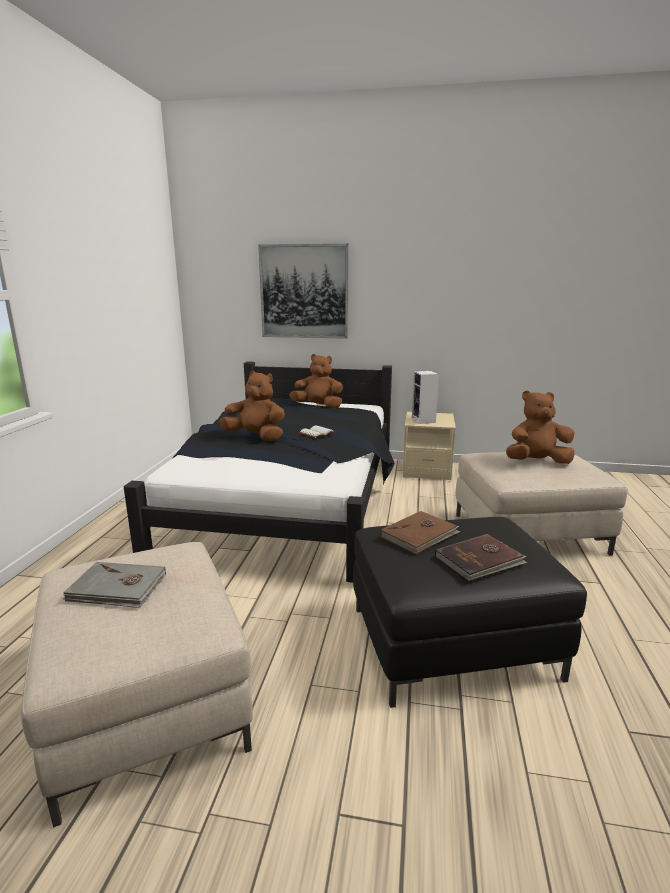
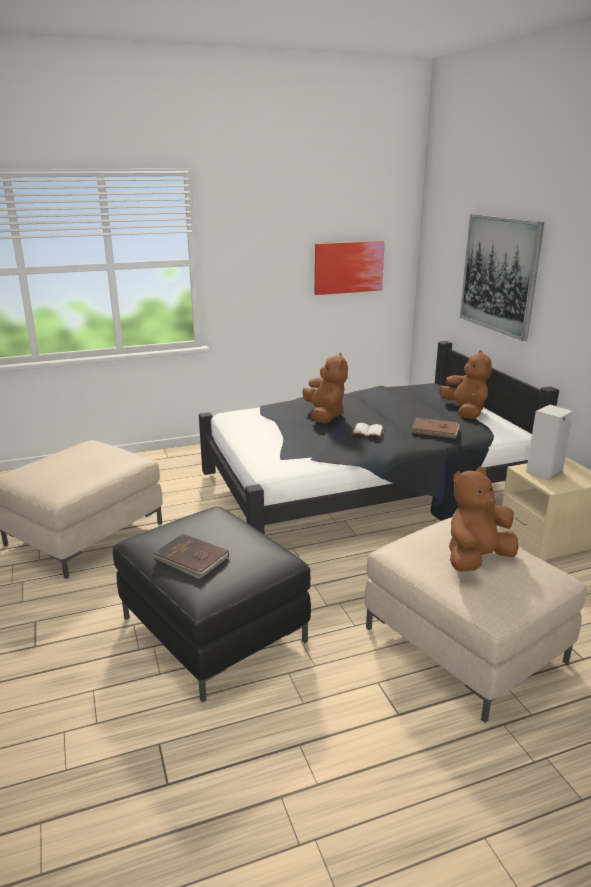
camera: 60 degrees right, 5 degrees up
grey book [63,562,166,608] -> none
brown book [380,511,460,555] -> brown book moved to [411,418,459,439]
brown plush toy [506,390,575,464] -> brown plush toy turned 90 degrees counterclockwise [449,467,519,572]
none -> picture [315,241,385,295]

